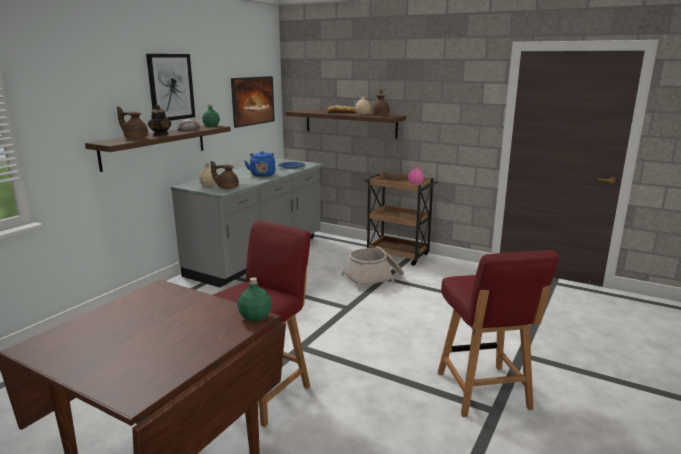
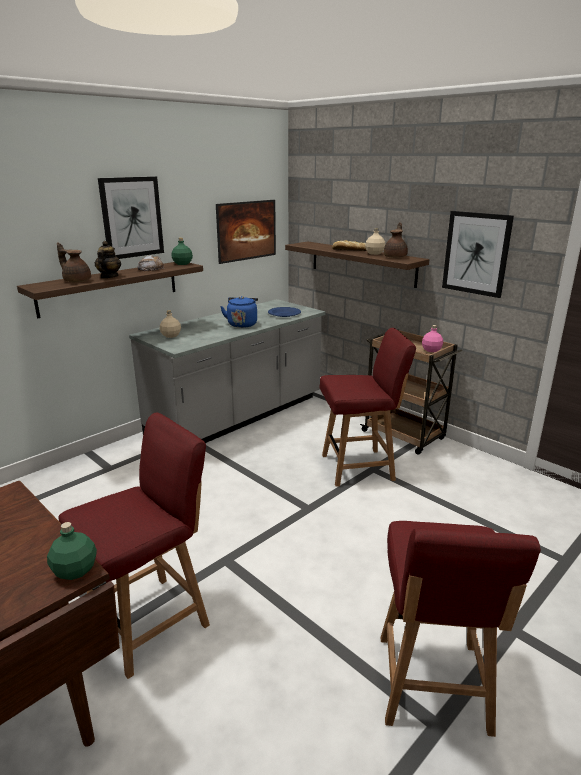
camera: 15 degrees right, 5 degrees up
brown teapot [211,161,239,189] -> none
basket [341,246,404,290] -> red chair [319,328,416,487]
none -> picture [442,211,514,298]

